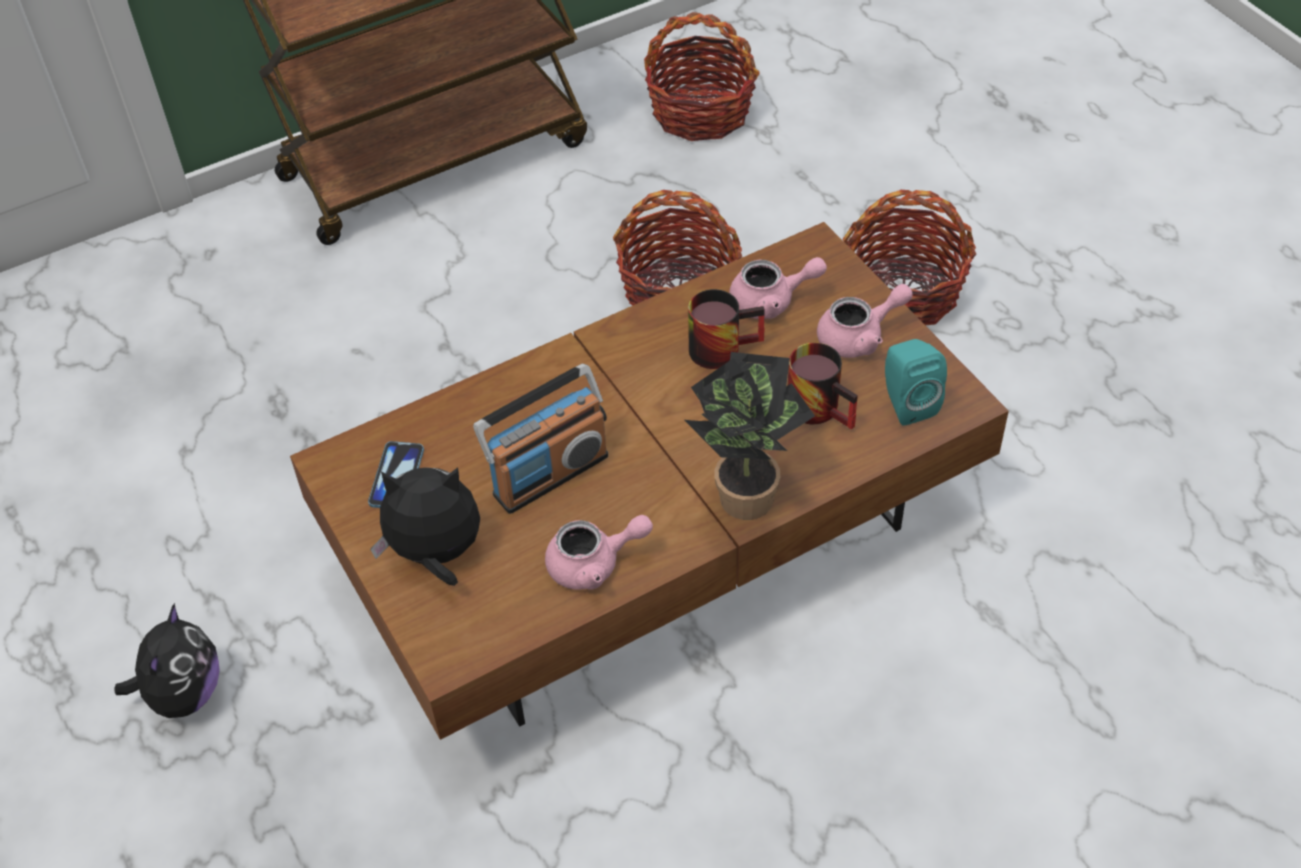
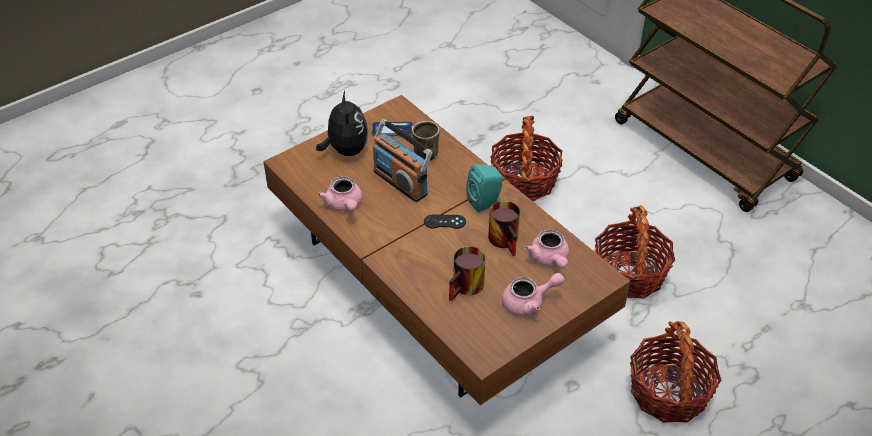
camera: 80 degrees right, 5 degrees down
plush toy [115,603,220,718] -> none
basket [644,12,760,141] -> basket moved to [490,116,563,201]
potted plant [684,352,815,520] -> none
pink teapot [817,284,913,358] -> pink teapot turned 75 degrees counterclockwise [502,273,564,316]
turquoise speaker [885,339,947,426] -> turquoise speaker moved to [466,164,503,212]
none -> mug [412,121,439,160]
none -> black game controller [424,215,466,229]

